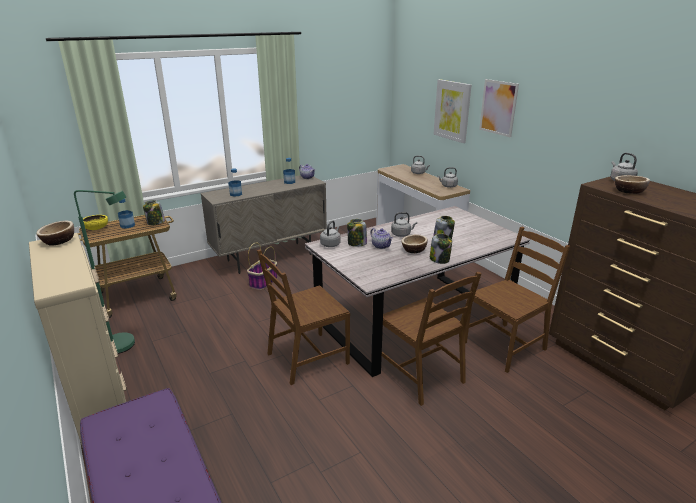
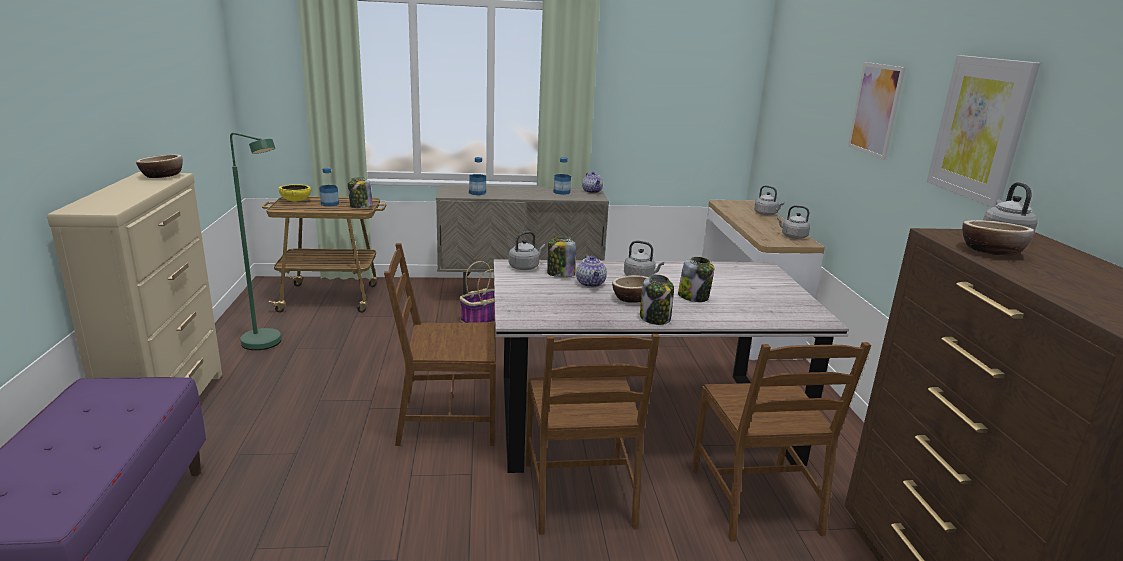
camera: 25 degrees right, 5 degrees down
picture [434,79,471,143] -> picture moved to [927,55,1040,207]
brown chair [465,227,570,373] -> brown chair turned 90 degrees clockwise [691,342,871,542]

